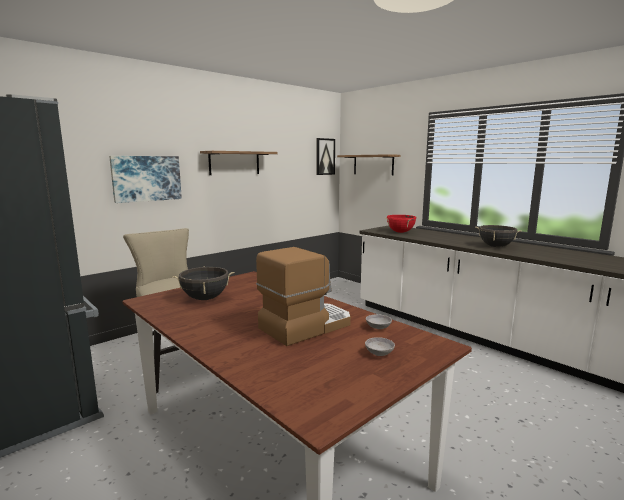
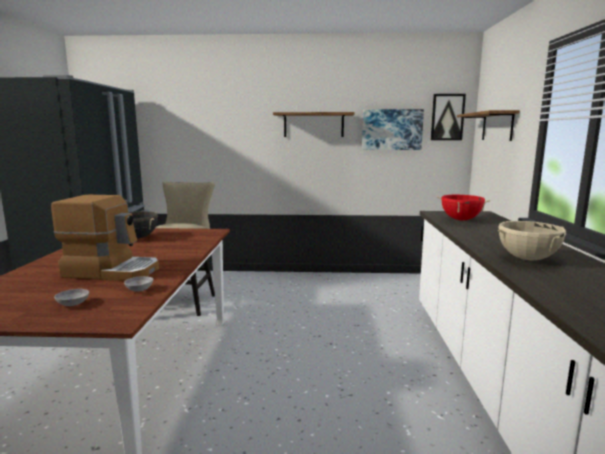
camera: 45 degrees right, 0 degrees up
picture [109,156,182,203] -> picture moved to [362,109,424,150]
black cooking pot [475,225,522,247] -> beige cooking pot [498,221,566,260]

